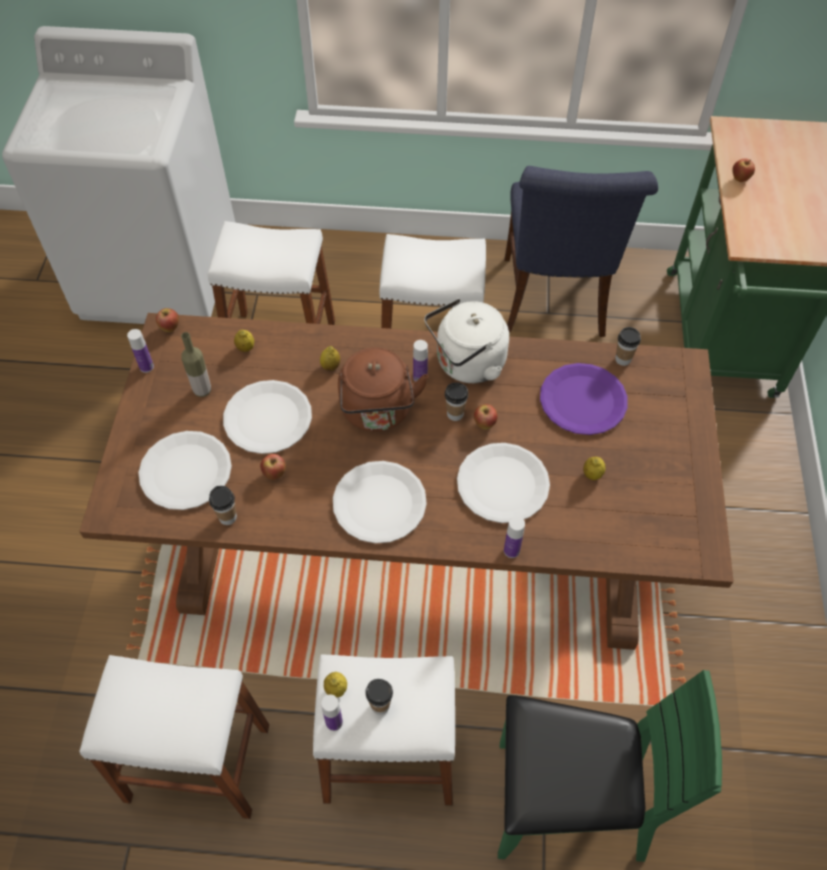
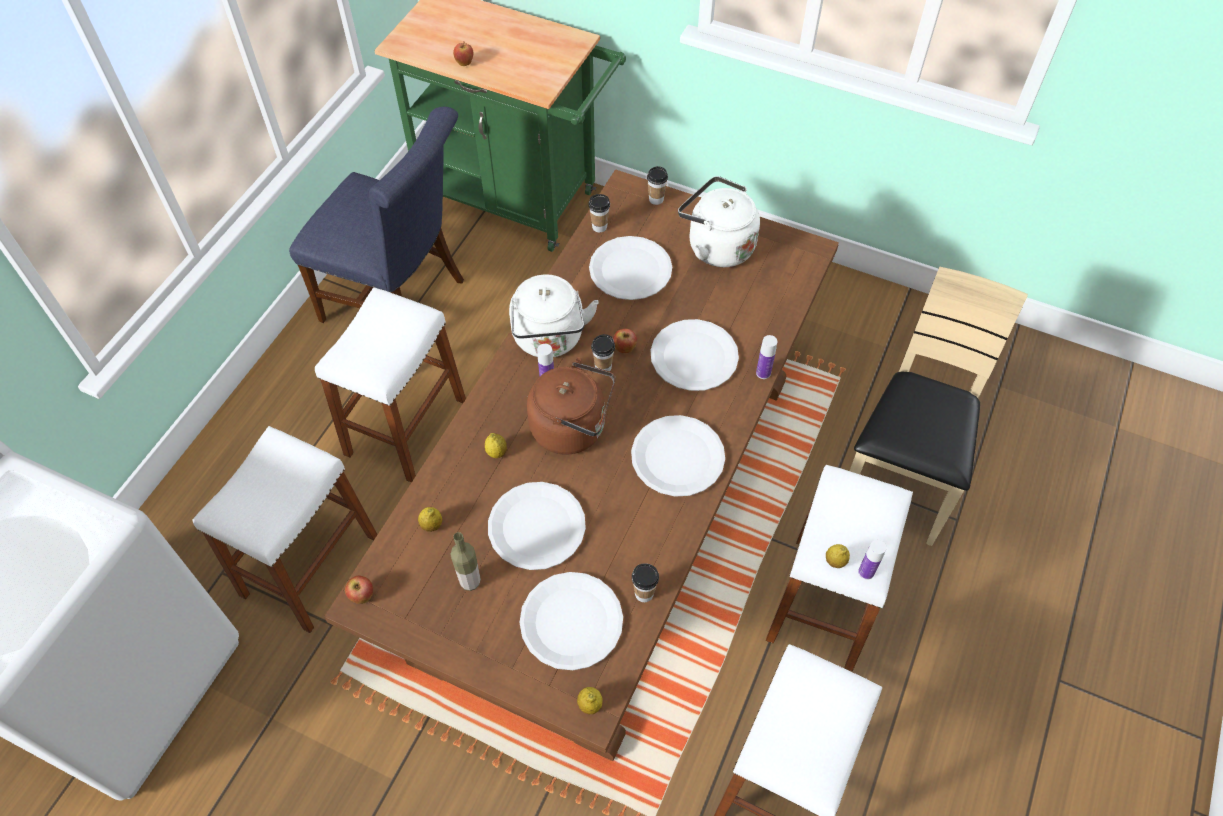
camera: 70 degrees left, 0 degrees up
bottle [127,329,154,373] -> none
apple [260,454,286,480] -> none
cup [365,679,393,715] -> cup moved to [647,166,668,205]
green chair [498,670,722,862] -> beige chair [850,266,1028,546]
purple plate [540,363,628,435] -> white plate [589,236,672,300]
lemon [583,457,606,480] -> lemon moved to [577,687,603,714]
none -> white kettle [678,176,760,267]

